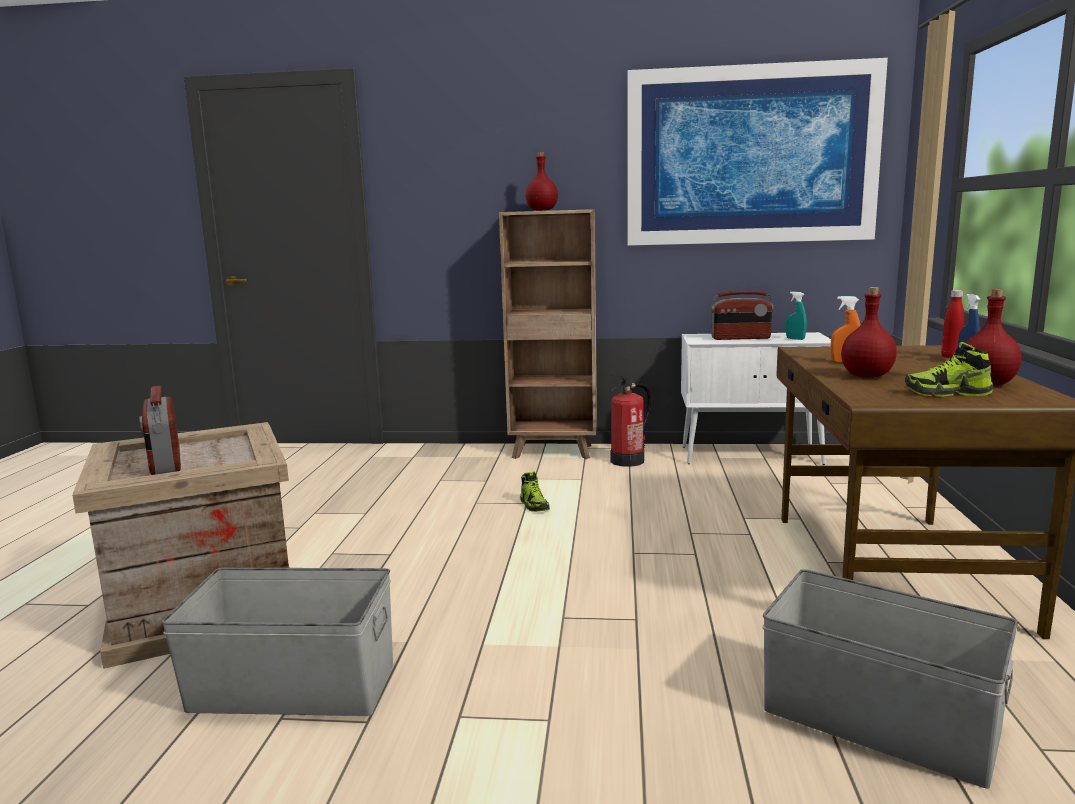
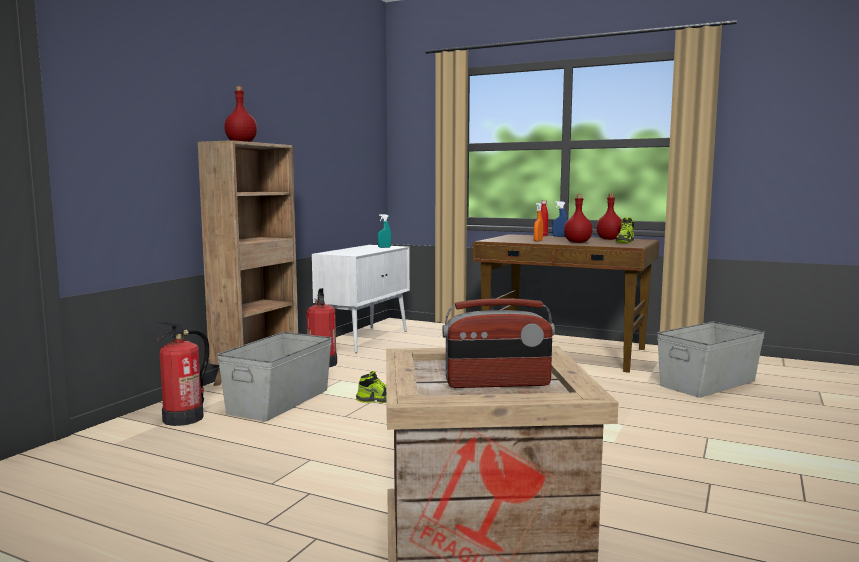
camera: 70 degrees left, 5 degrees down
grey storage box [161,568,393,716] -> grey storage box moved to [217,332,332,421]
picture [627,58,888,246] -> none
radio [710,291,773,340] -> none
none -> fire extinguisher [155,321,209,426]

